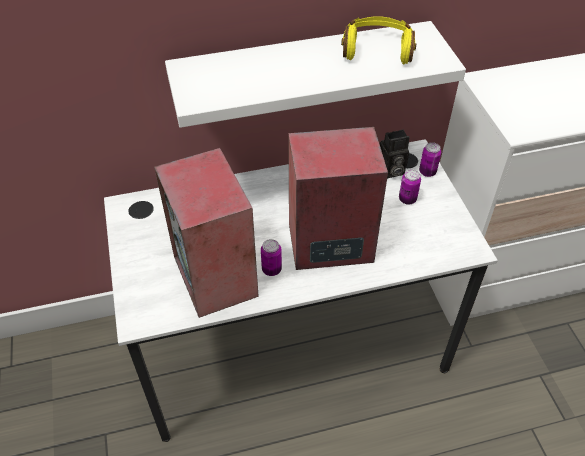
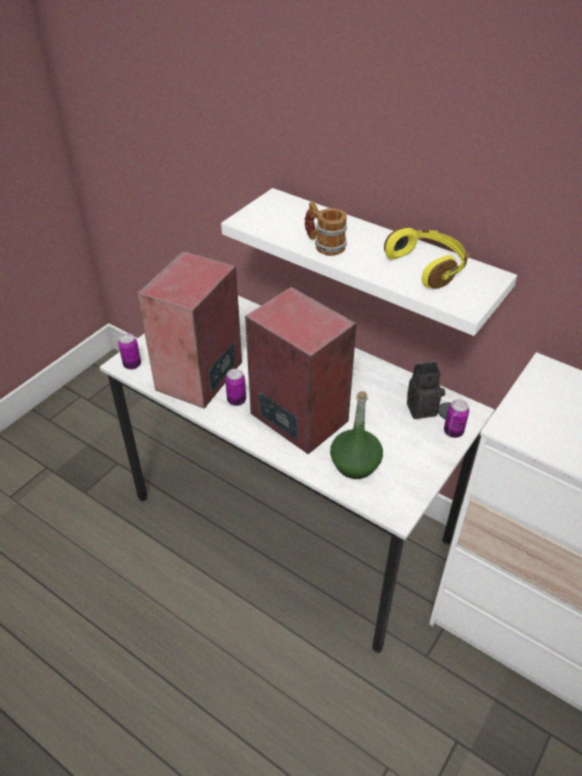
camera: 50 degrees right, 5 degrees down
camera [380,130,409,179] -> camera turned 135 degrees clockwise [407,361,445,419]
can [399,169,421,205] -> can moved to [118,334,141,369]
none -> mug [305,201,347,256]
none -> green bottle [330,391,383,479]

